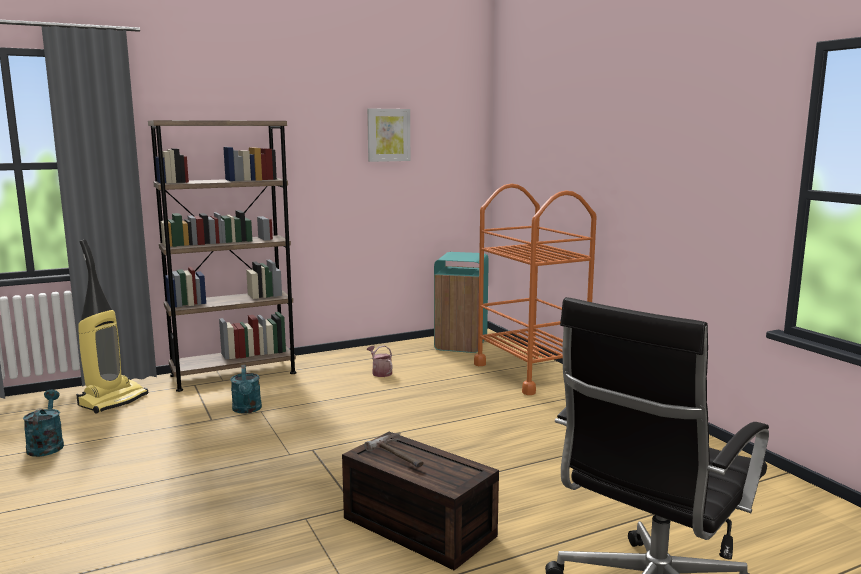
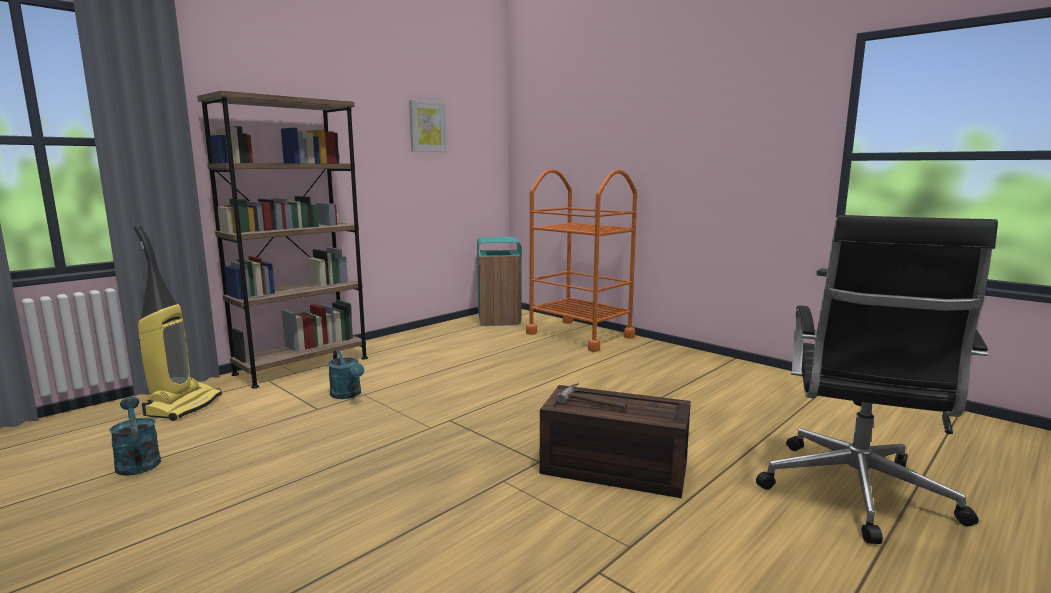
camera: 20 degrees left, 0 degrees up
watering can [367,345,393,377] -> none

